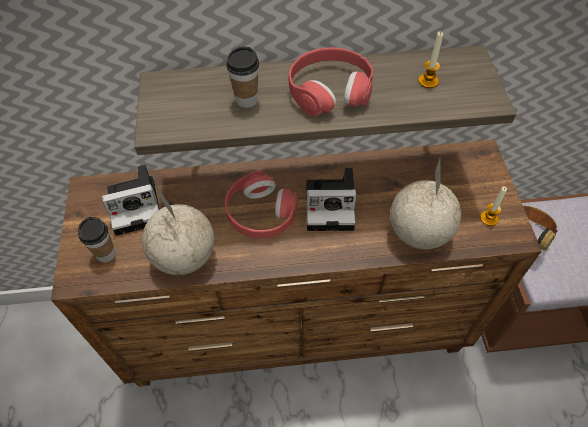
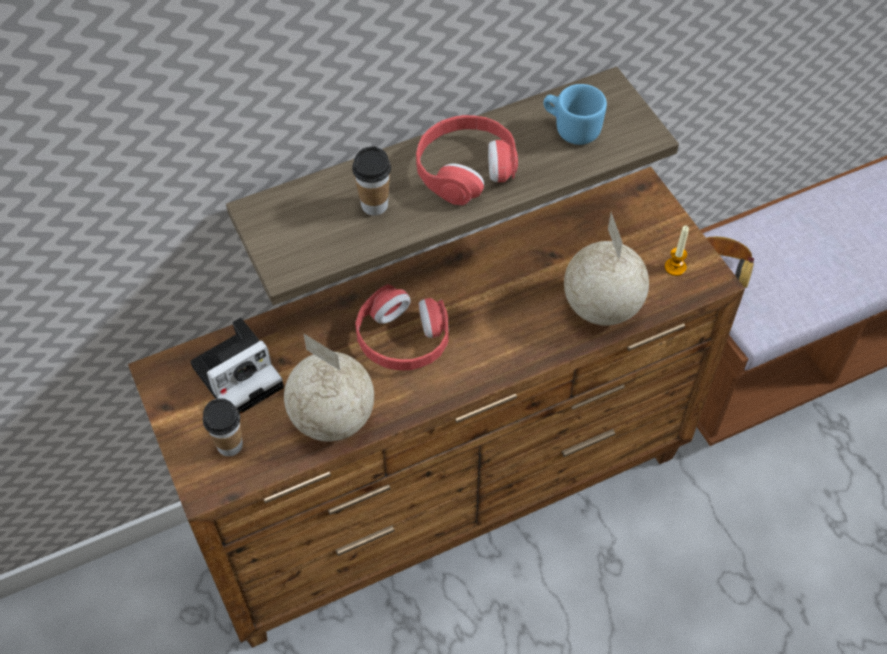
camera: 20 degrees left, 0 degrees up
camera [306,168,357,231] -> none
candle [418,32,443,88] -> blue mug [543,84,607,145]

